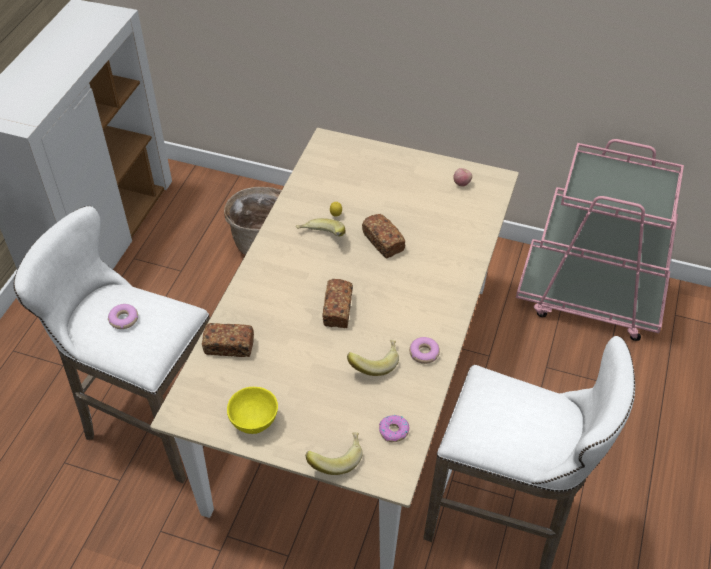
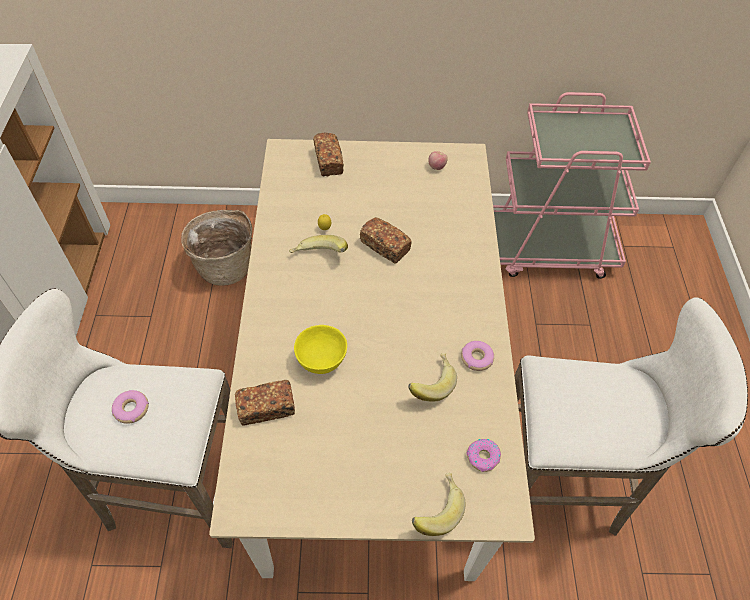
camera: 20 degrees left, 5 degrees up
yellow bowl [227,387,278,434] -> yellow bowl moved to [294,325,347,374]
bread [323,279,353,328] -> bread moved to [313,133,344,177]

